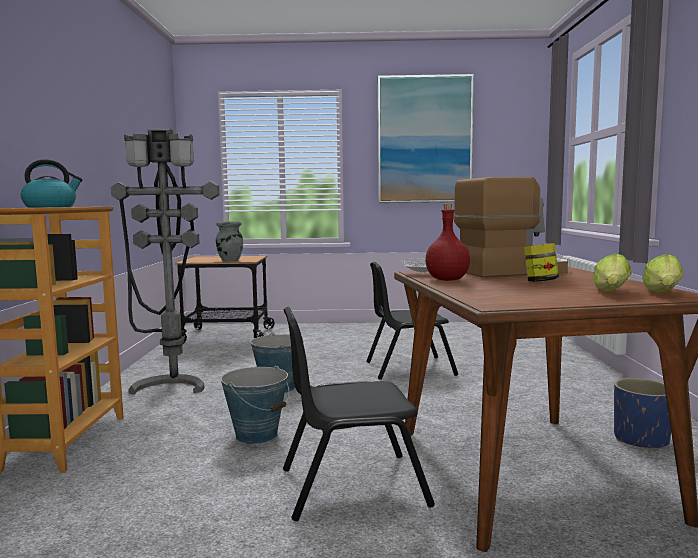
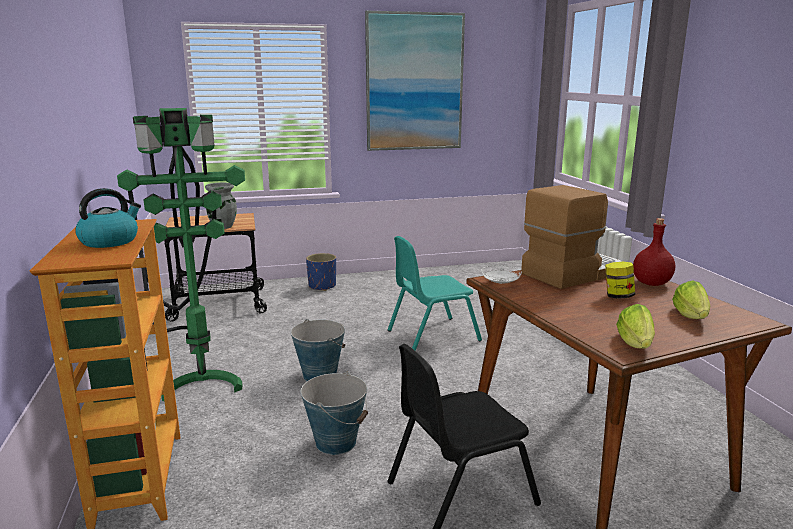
camera: 15 degrees left, 10 degrees up
grey floor lamp [111,129,220,395] -> green floor lamp [117,108,245,401]
black chair [366,262,458,380] -> turquoise chair [388,236,482,351]
red bottle [425,204,470,281] -> red bottle moved to [633,218,675,286]
blue planter [614,378,671,450] -> blue planter moved to [306,253,336,291]
lettuce [642,254,683,293] -> lettuce moved to [616,304,655,349]

